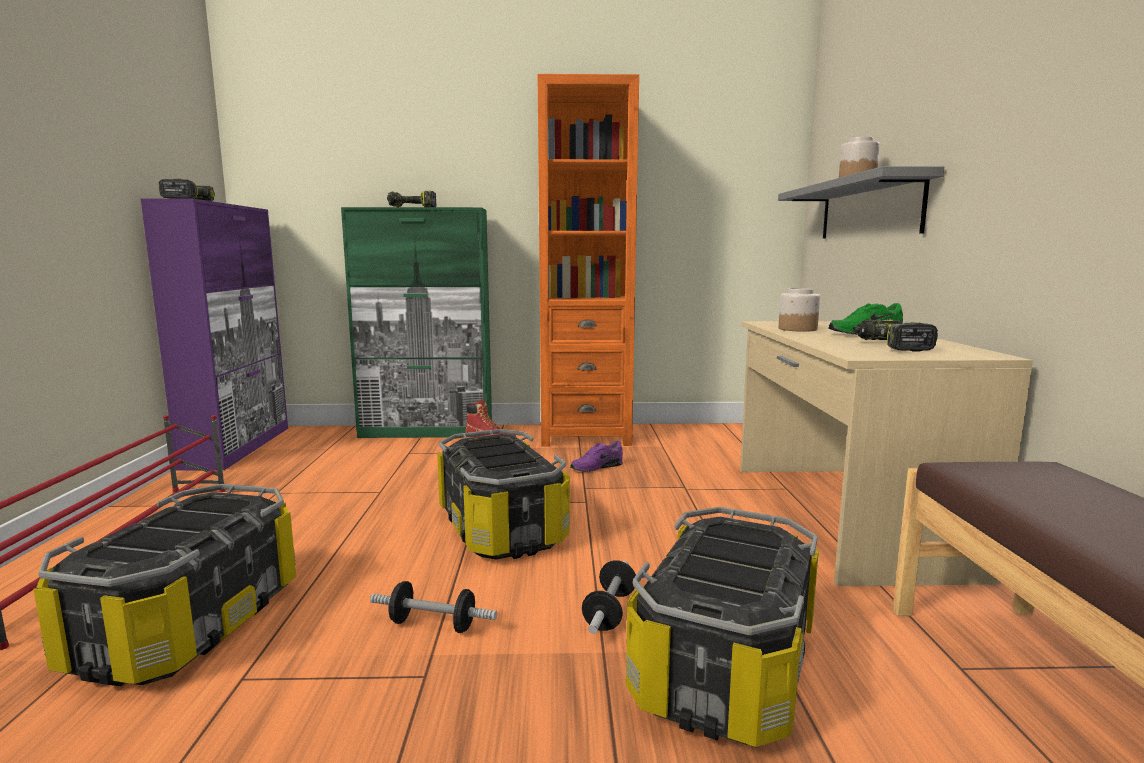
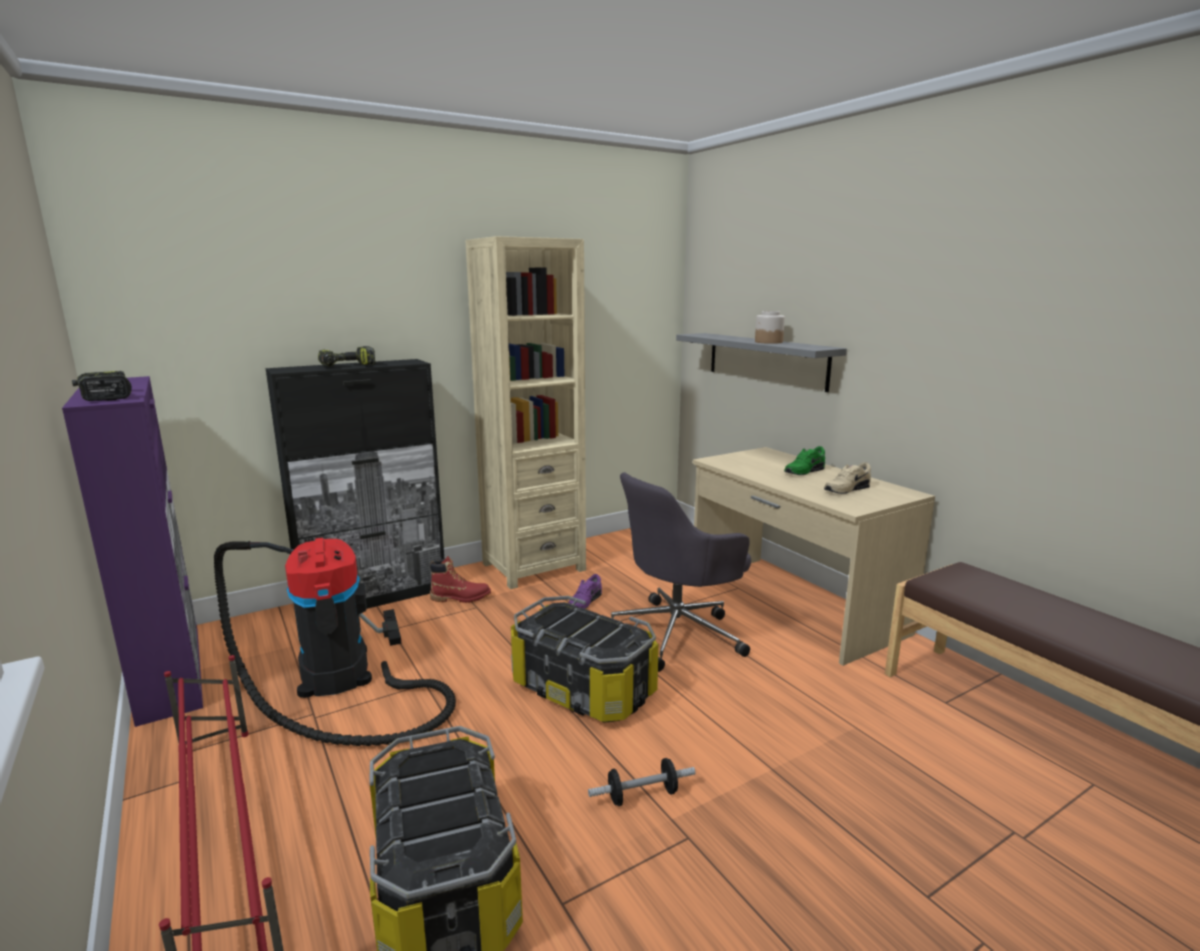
camera: 30 degrees left, 5 degrees up
green cabinet [341,207,492,438] -> black cabinet [265,359,444,609]
orange bookcase [538,74,639,446] -> beige bookcase [466,236,586,589]
dumbbell [582,561,636,634] -> none
storage box [626,507,819,747] -> none
jar [779,288,820,332] -> none
power drill [853,319,938,351] -> beige shoe [824,462,871,494]
none -> vacuum cleaner [214,538,456,746]
none -> grey office chair [611,472,751,672]

